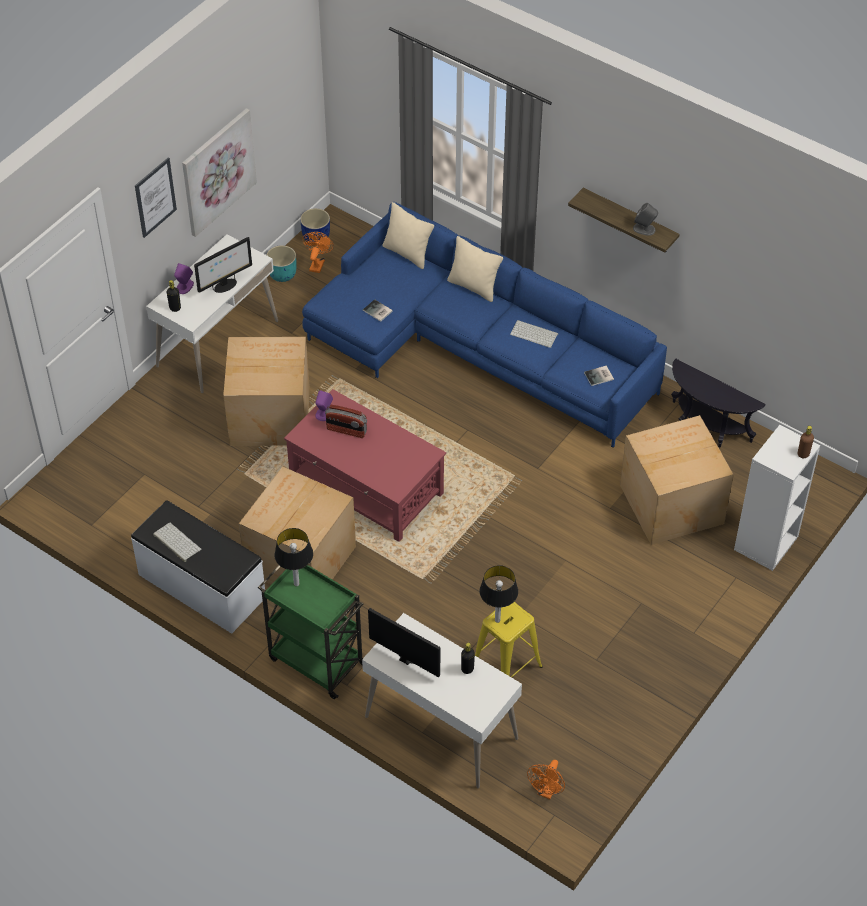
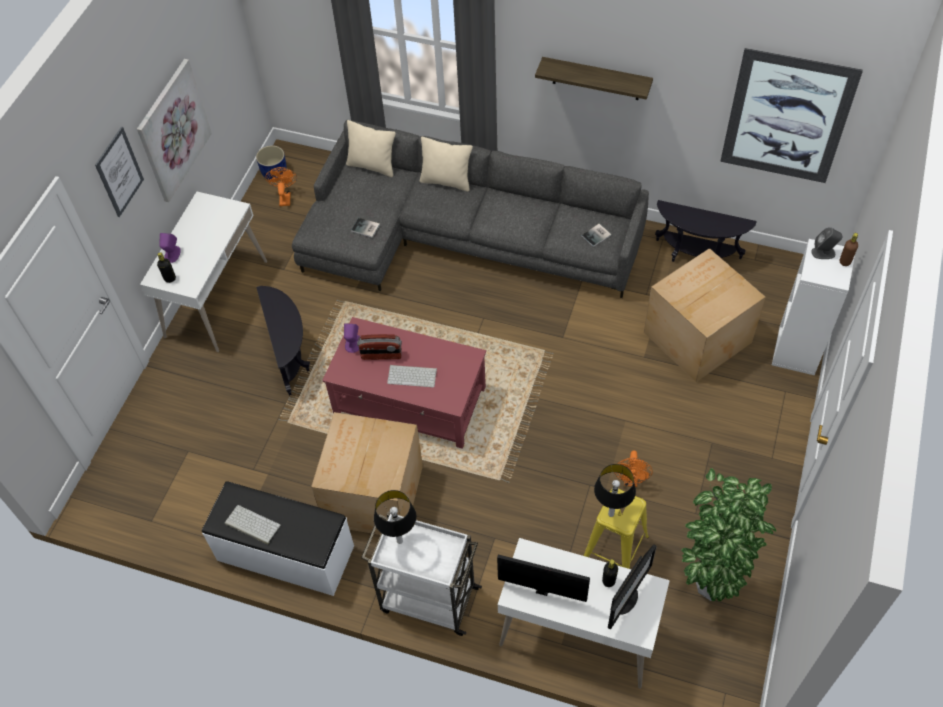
camera: 15 degrees left, 5 degrees up
monitor [194,237,252,293] -> monitor moved to [608,544,657,630]
cardboard box [223,337,310,446] -> black side table [256,286,310,396]
green cart [258,565,364,699] -> white cart [361,511,482,636]
turquoise planter [266,245,296,282] -> none
blue sofa [302,202,667,447] -> grey sofa [292,120,649,298]
keyboard [510,320,558,348] -> keyboard moved to [387,365,437,387]
orange fan [527,760,565,799] -> orange fan moved to [614,450,653,487]
grey speaker [633,203,658,236] -> grey speaker moved to [811,227,842,259]
none -> potted plant [681,468,776,601]
none -> picture [720,48,863,183]

